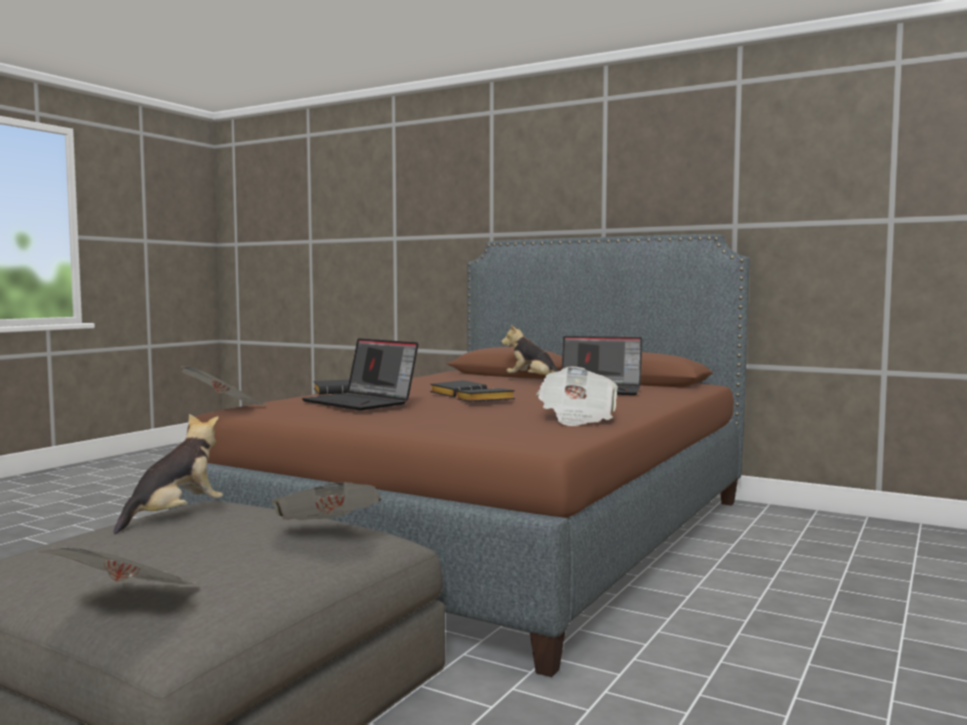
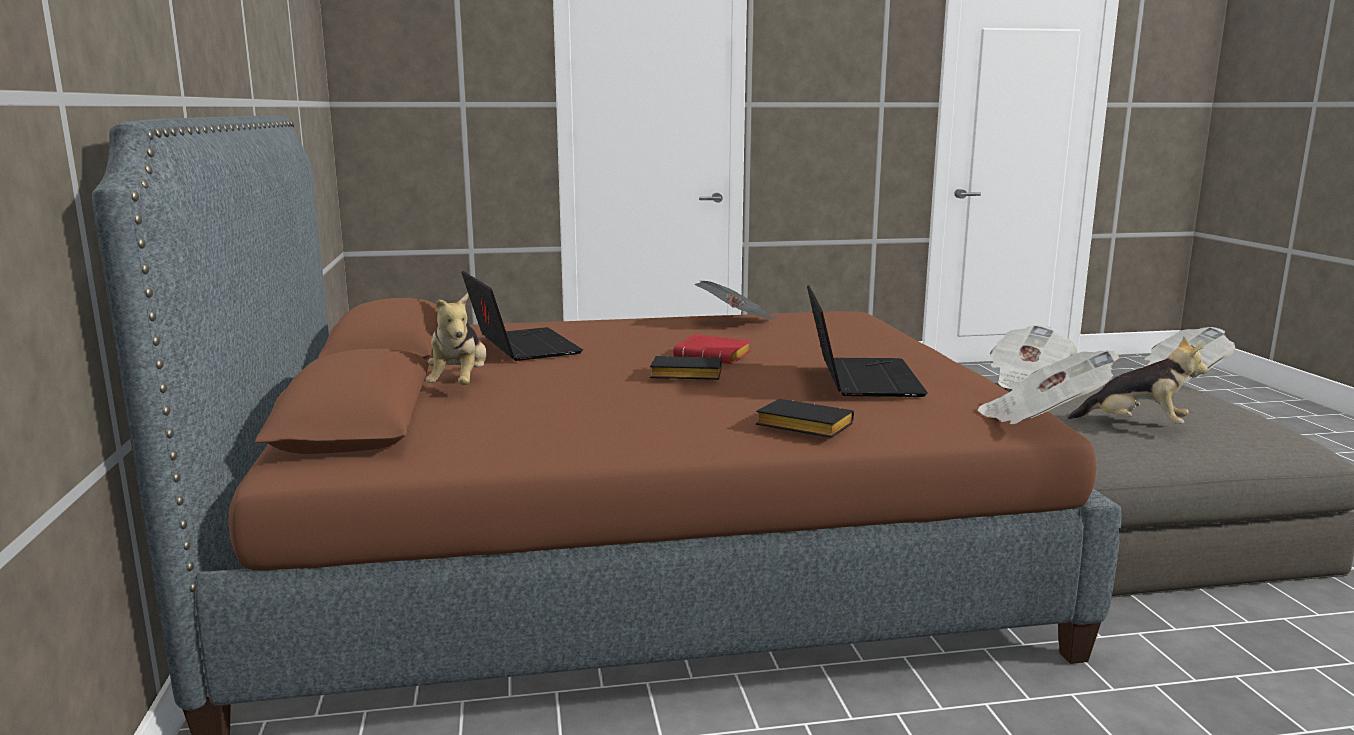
camera: 130 degrees left, 10 degrees up
plush toy [113,414,223,534] -> plush toy turned 150 degrees counterclockwise [1068,337,1208,424]
black book [456,388,515,402] -> red book [673,334,751,364]

